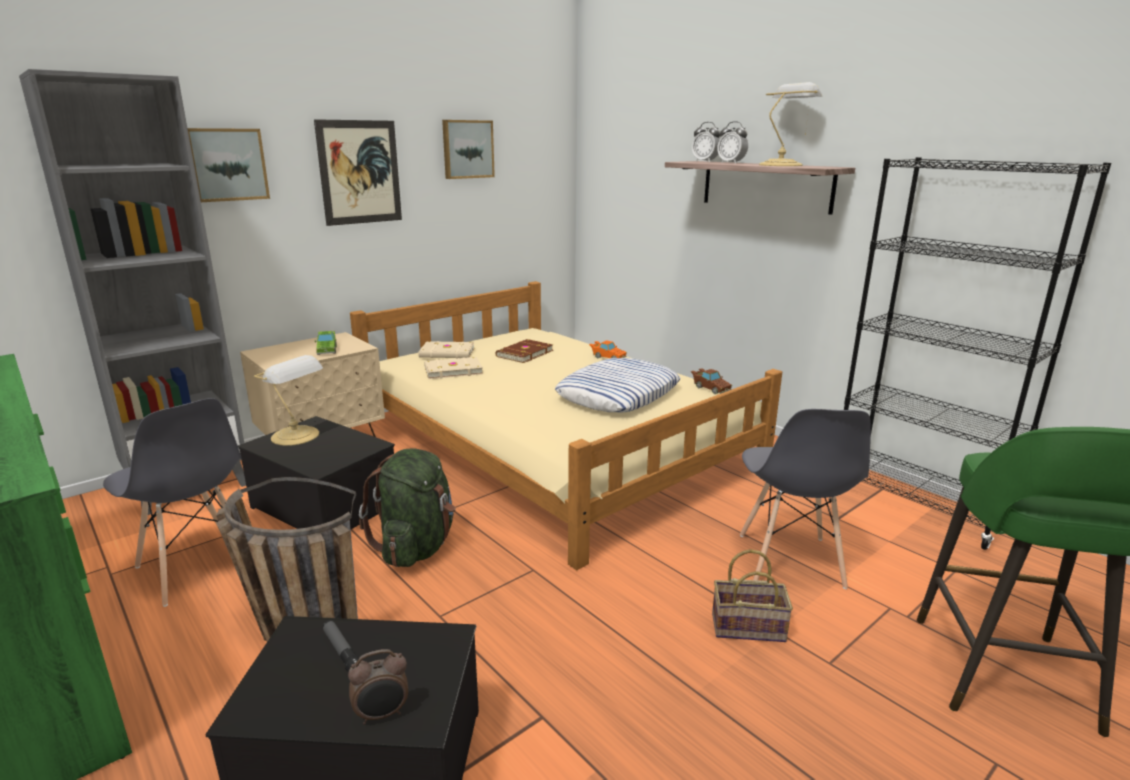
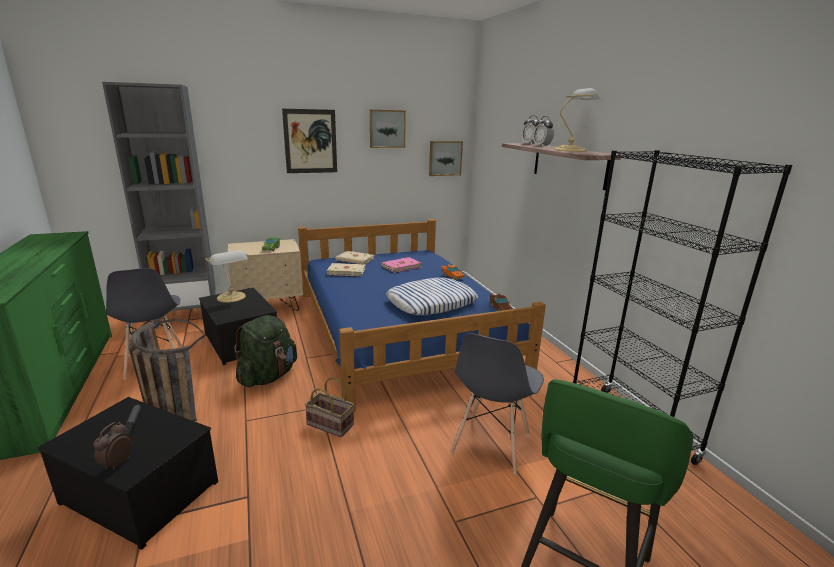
camera: 20 degrees right, 0 degrees up
picture [188,128,270,202] -> picture moved to [429,141,463,176]
alarm clock [348,649,408,725] -> alarm clock turned 105 degrees clockwise [93,422,132,470]
beige bed [350,281,782,570] -> blue bed [298,219,546,412]
brown book [496,339,553,363] -> pink book [381,257,421,273]
basket [712,549,793,642] -> basket moved to [305,377,354,437]

